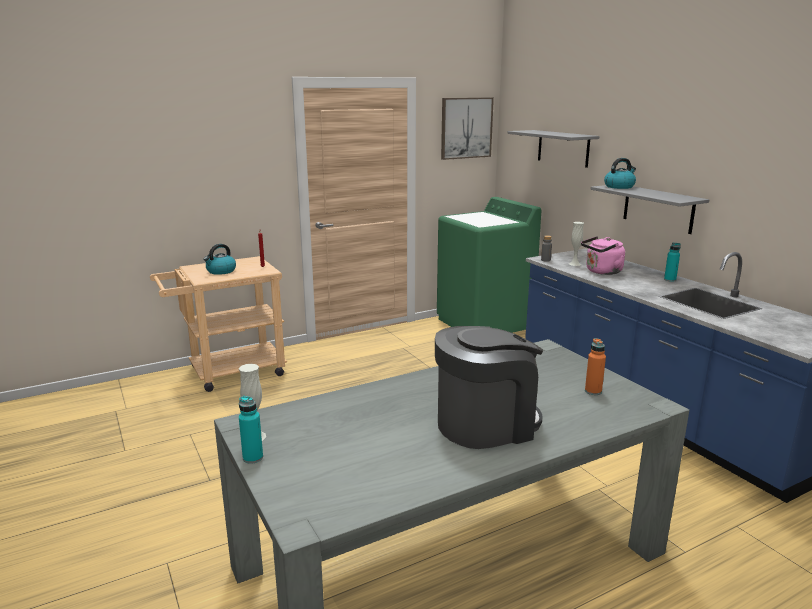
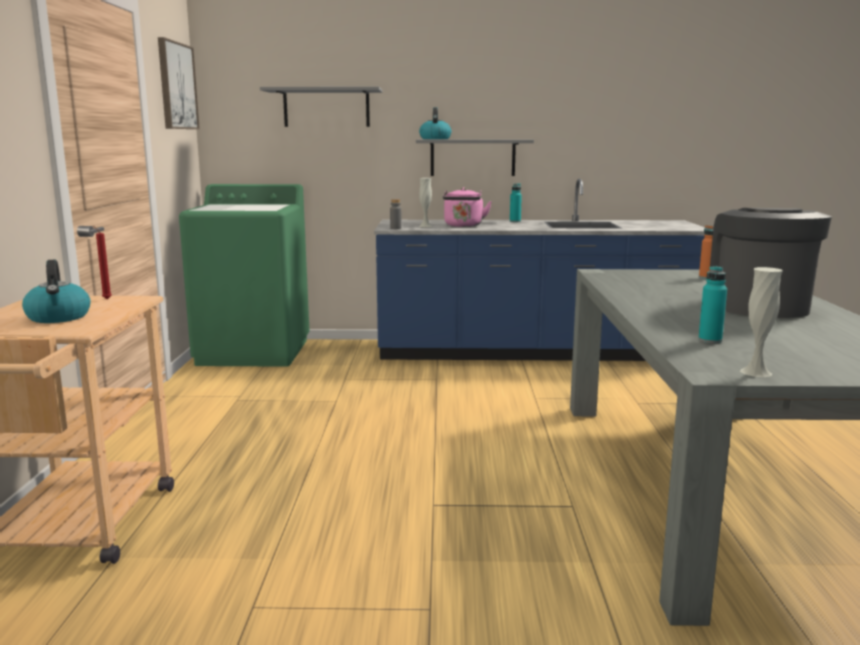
camera: 60 degrees left, 5 degrees down
turquoise bottle [239,396,263,464] -> turquoise bottle moved to [698,266,727,343]

